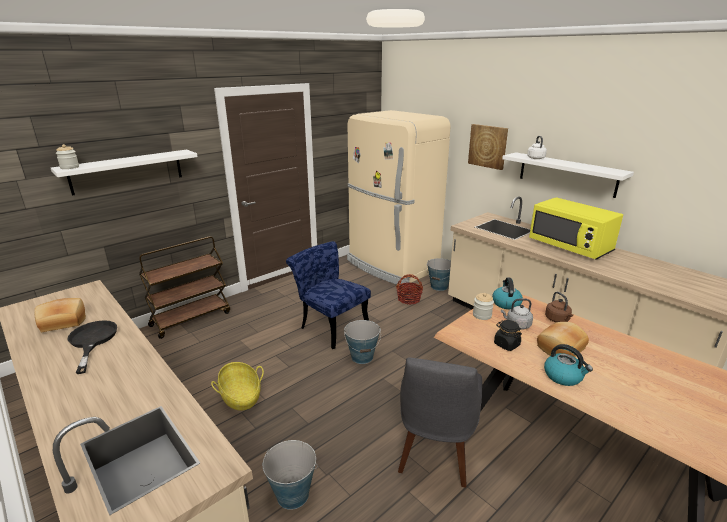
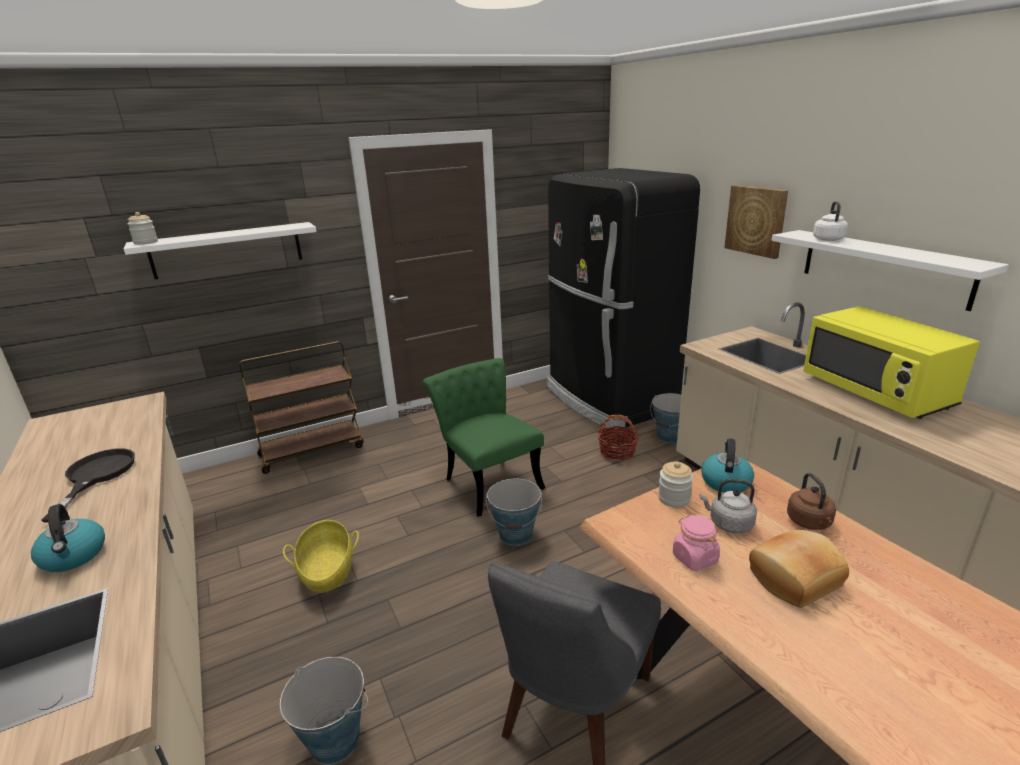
camera: 15 degrees right, 0 degrees up
bread [34,298,86,332] -> none
blue chair [286,241,371,349] -> green chair [423,358,545,517]
beige fridge [347,110,451,285] -> black fridge [547,168,700,428]
black jar [494,320,522,351] -> pink jar [673,515,720,571]
kettle [544,344,593,386] -> kettle moved to [31,504,105,572]

